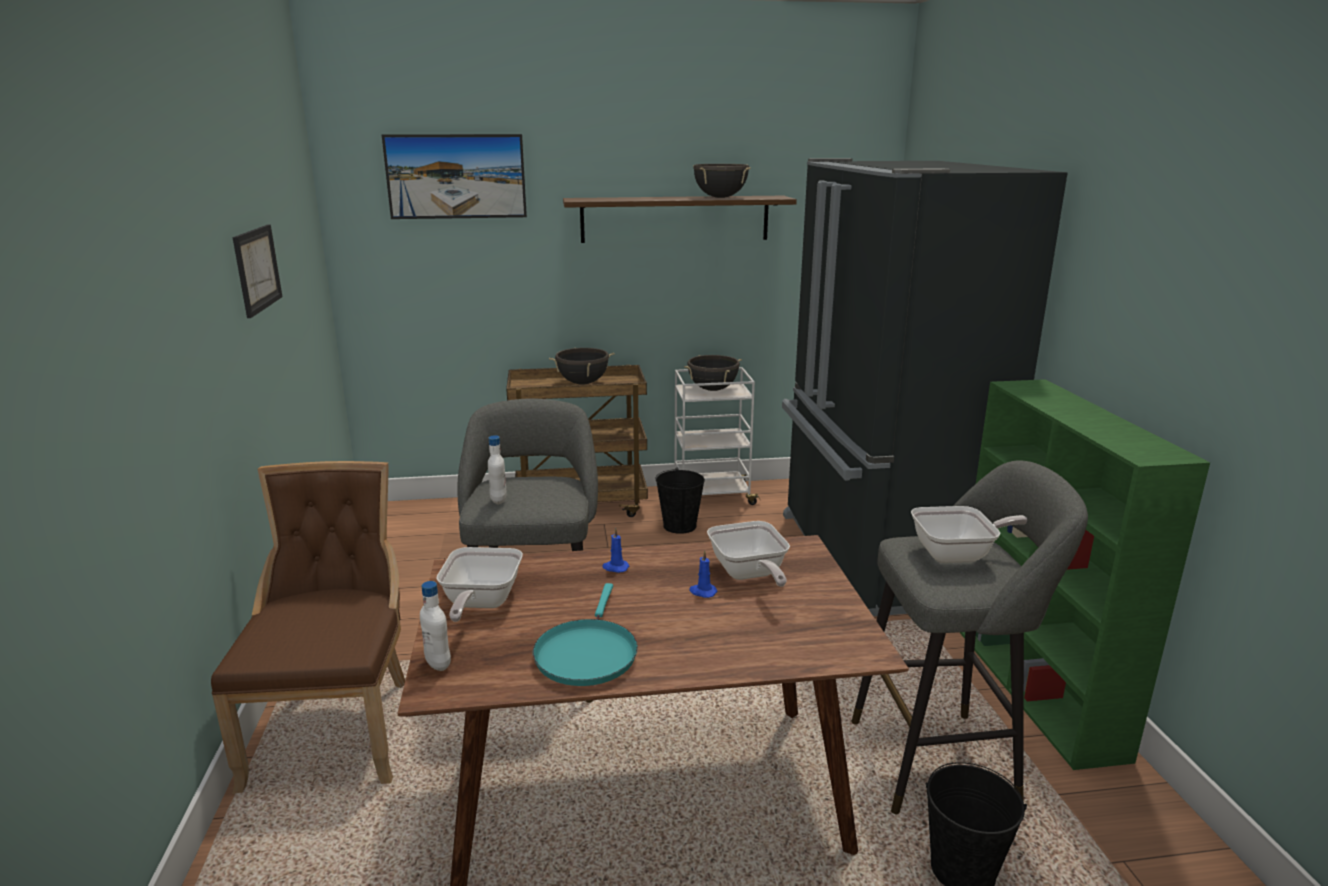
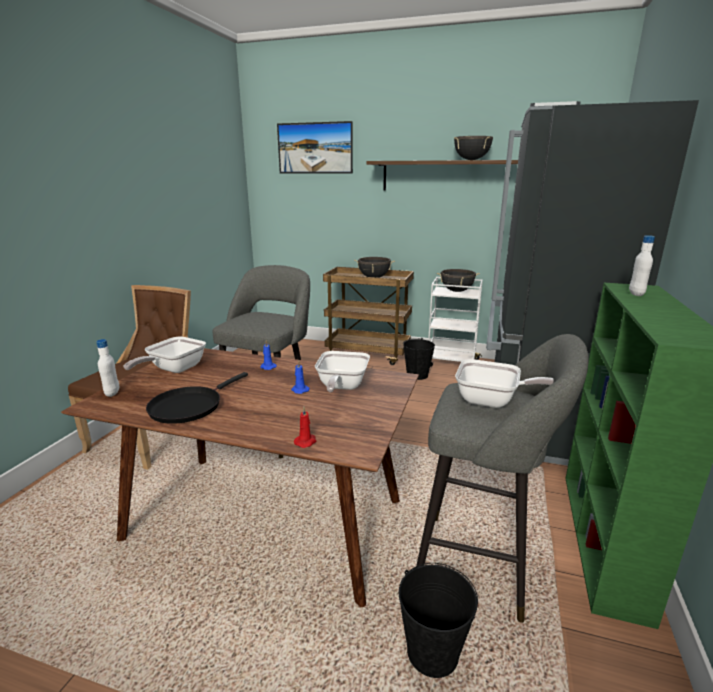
camera: 25 degrees right, 0 degrees up
picture [233,225,282,318] -> none
white bottle [488,435,507,504] -> white bottle moved to [629,235,655,296]
turquoise frying pan [533,583,638,686] -> black frying pan [146,372,248,424]
none -> red candle [294,407,317,448]

